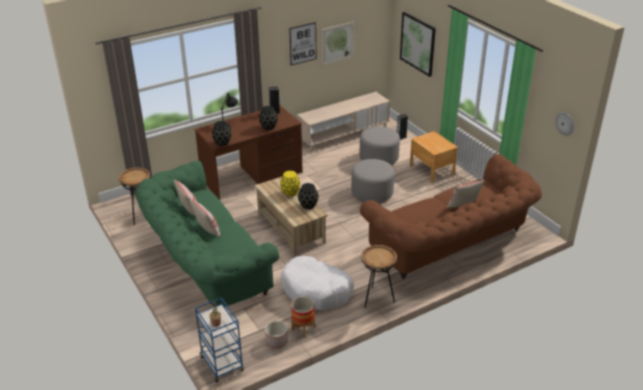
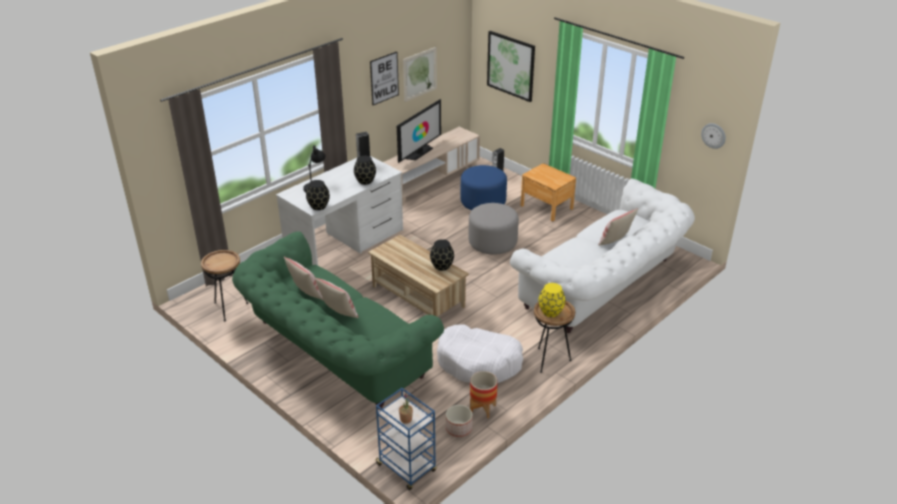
camera: 15 degrees left, 0 degrees up
brown desk [194,105,303,200] -> white desk [276,156,403,265]
yellow vase [280,171,300,196] -> yellow vase moved to [539,283,566,317]
grey ottoman [360,126,400,165] -> blue ottoman [461,165,507,211]
brown sofa [360,154,542,279] -> white sofa [510,179,695,333]
none -> television [397,99,441,163]

